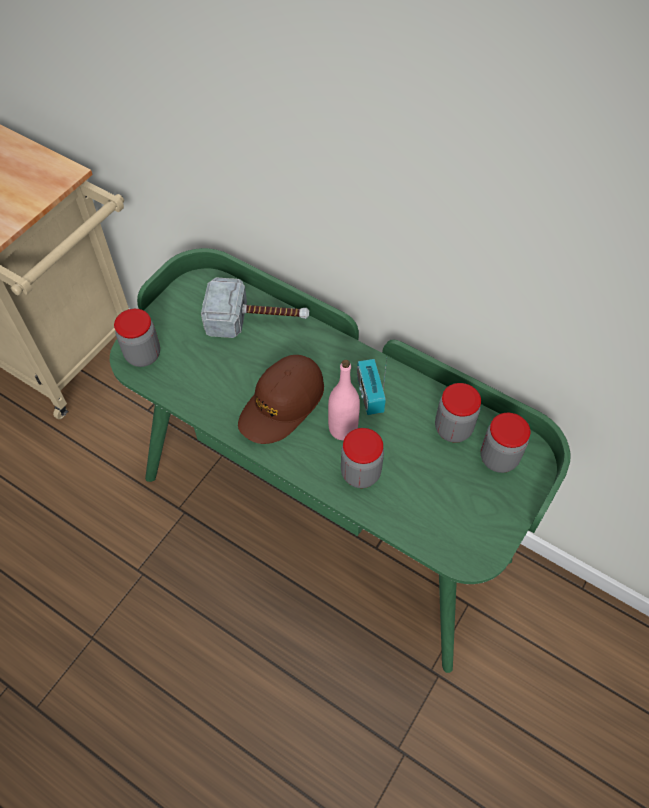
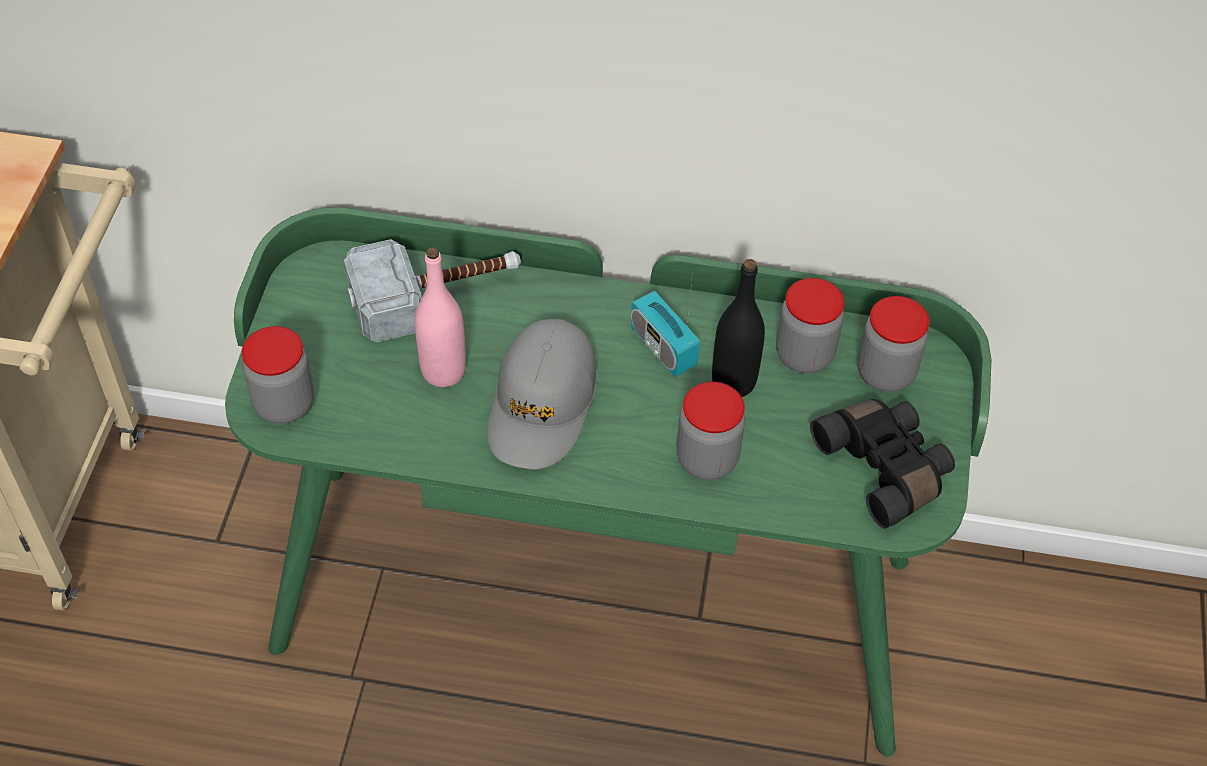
camera: 25 degrees left, 5 degrees down
brown cap [238,355,324,444] -> grey cap [487,319,597,469]
pink bottle [328,360,360,440] -> pink bottle moved to [415,247,466,387]
none -> black bottle [712,259,765,397]
none -> black binoculars [810,399,955,529]

